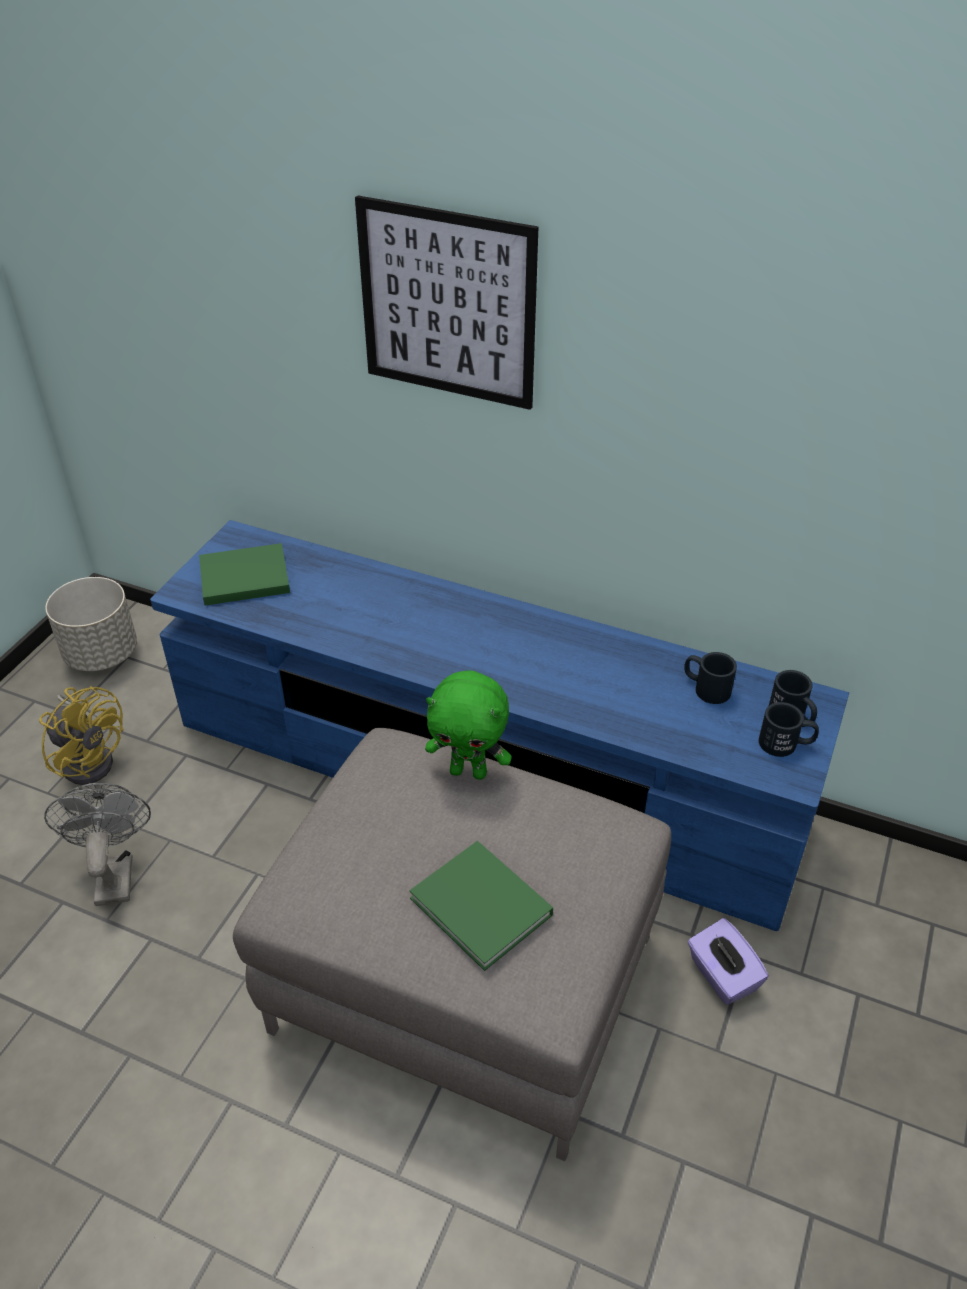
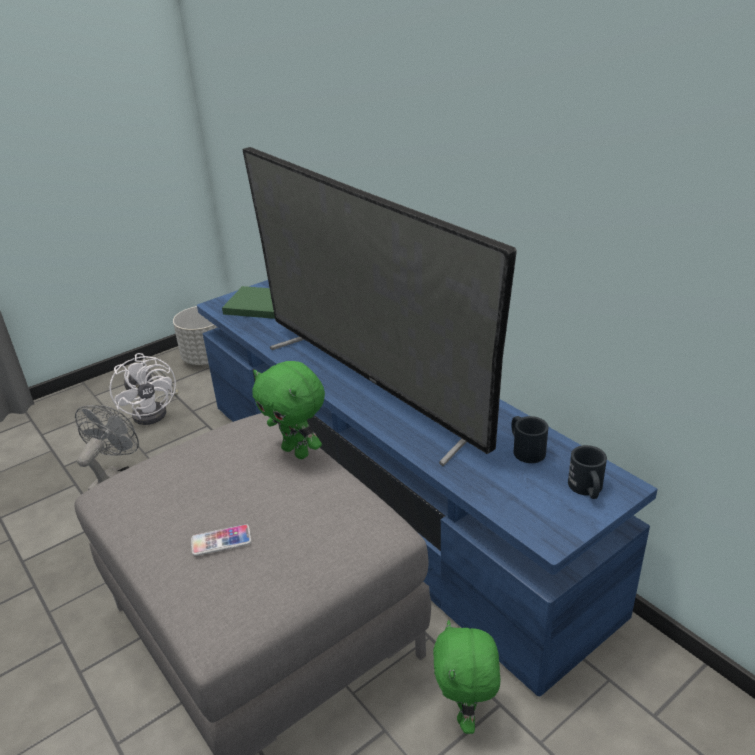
camera: 30 degrees right, 10 degrees down
yellow fan [39,686,123,785] -> white fan [109,353,178,425]
picture [355,195,538,410] -> none
green book [409,841,553,971] -> phone [191,524,251,556]
purple tissue box [688,918,769,1005] -> green plush toy [433,620,501,734]
black mug [759,702,819,757] -> none
none -> television [243,147,517,466]

